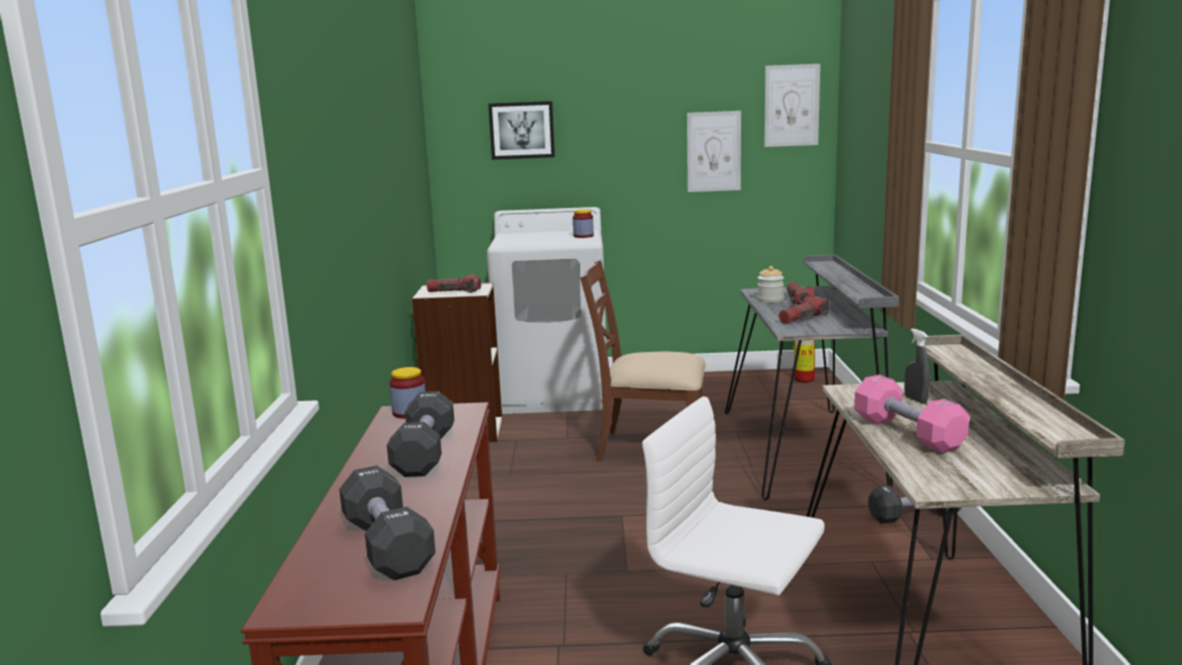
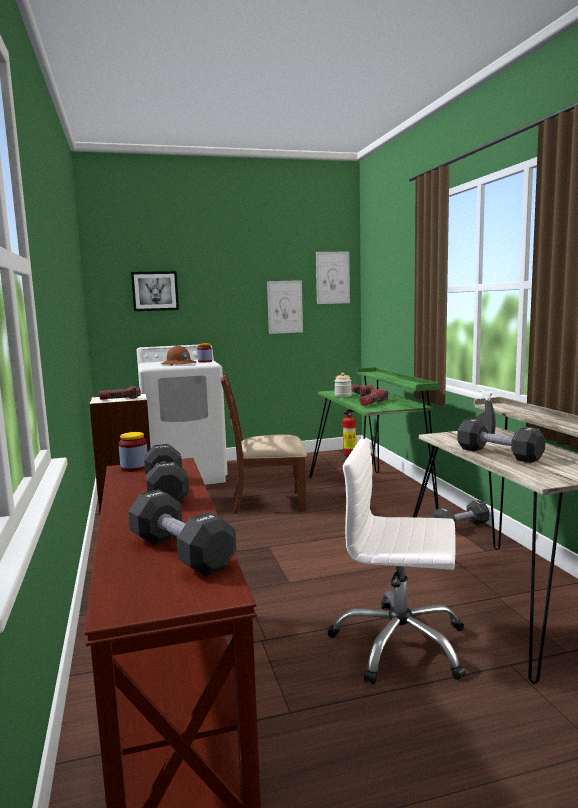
camera: 15 degrees left, 5 degrees down
grey desk [725,254,899,500] -> green desk [309,367,439,510]
pink dumbbell [854,375,969,453] -> black dumbbell [457,418,546,463]
none -> brown hard hat [161,346,196,366]

